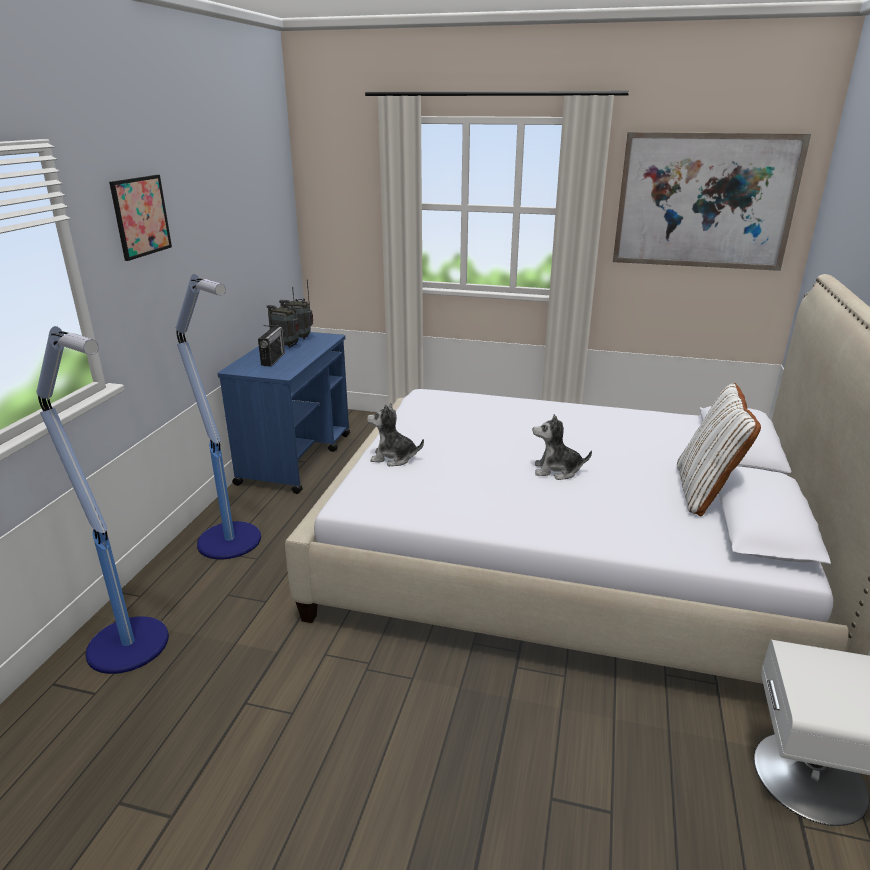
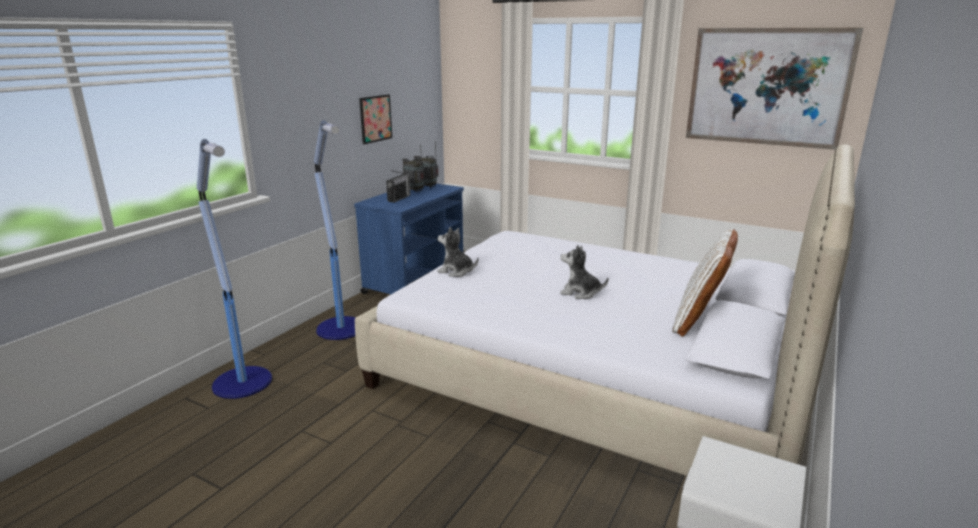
camera: 15 degrees right, 5 degrees down
picture [109,175,172,261] -> picture moved to [359,94,392,144]

